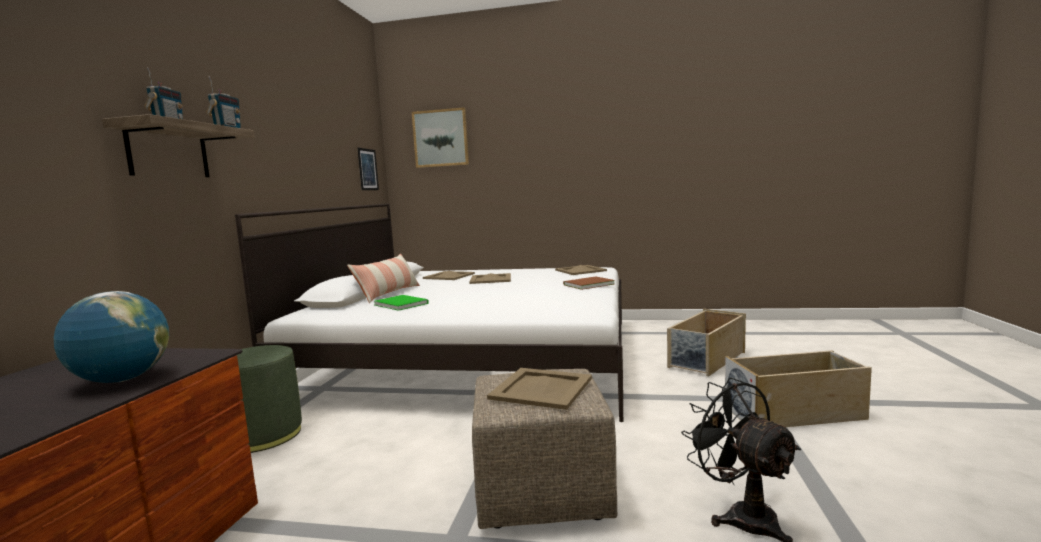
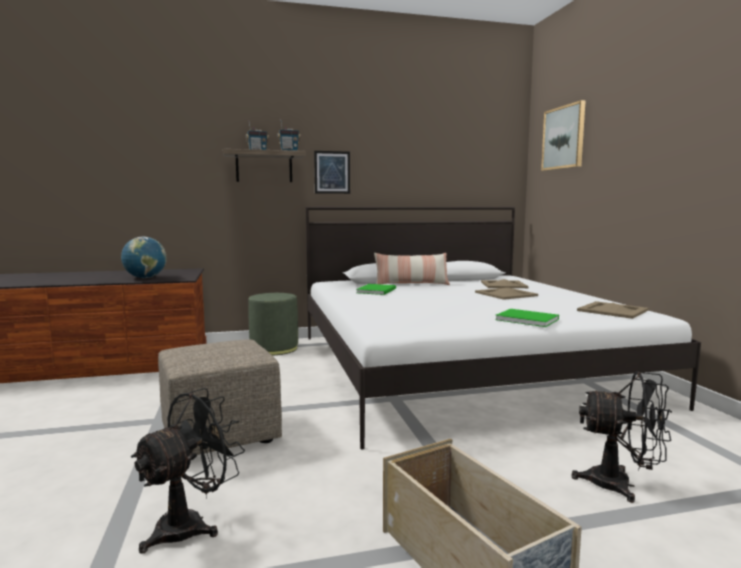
camera: 65 degrees right, 0 degrees up
picture [358,148,379,190] -> picture moved to [314,151,350,194]
beige tray [487,368,592,410] -> none
brown book [563,276,615,290] -> green book [495,309,559,327]
beige storage box [667,309,746,376] -> black fan [571,371,672,503]

